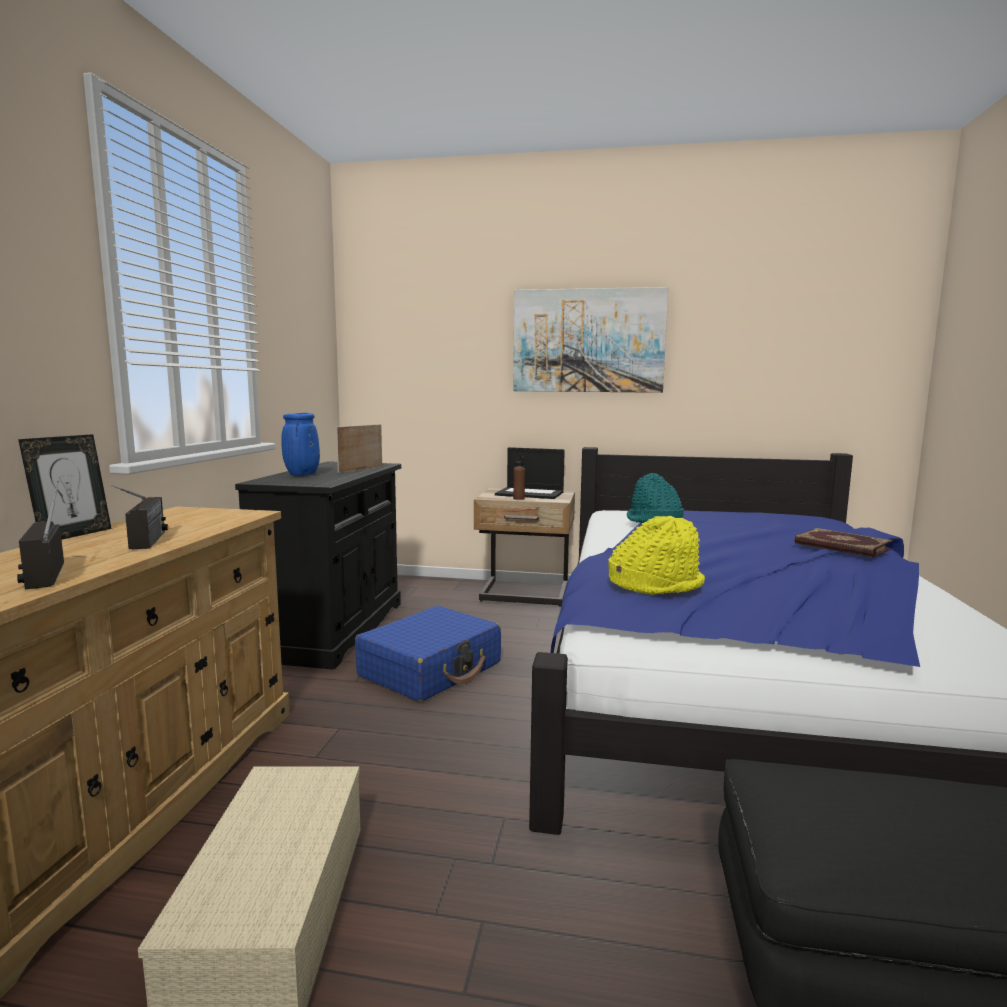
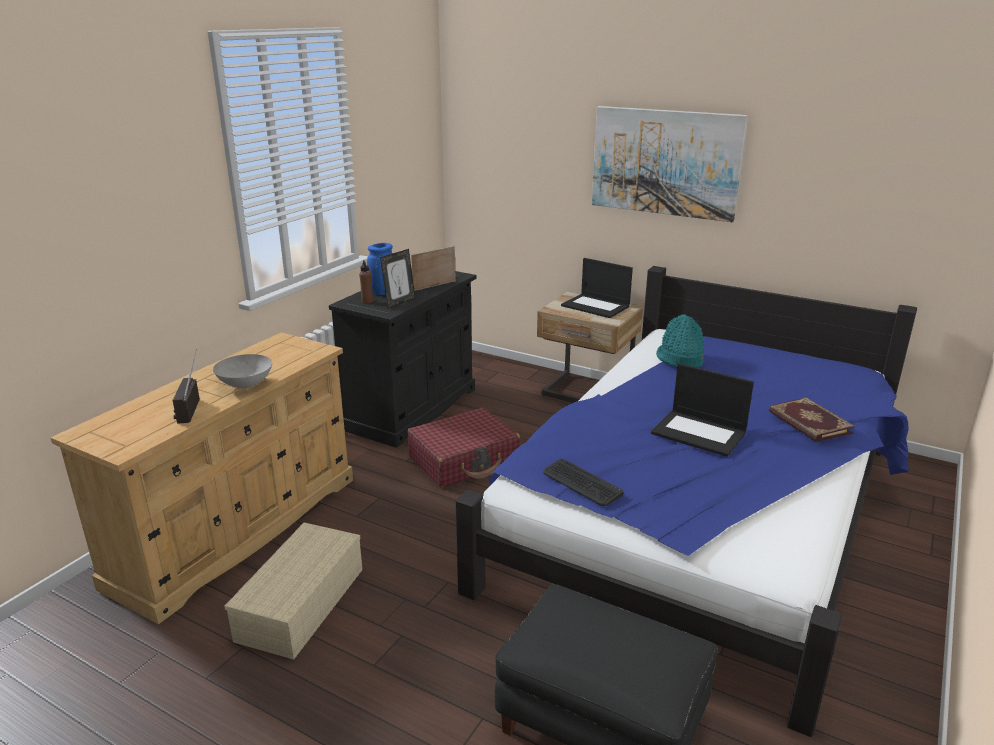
camera: 20 degrees right, 15 degrees up
picture frame [18,434,111,540] -> picture frame moved to [380,249,416,309]
radio [112,485,168,549] -> grey bowl [213,354,272,389]
blue suitcase [355,606,501,702] -> red suitcase [407,408,520,488]
brown bottle [513,456,525,500] -> brown bottle moved to [359,260,373,304]
yellow hat [609,516,705,595] -> none
none -> keyboard [543,458,624,506]
none -> laptop [651,363,754,457]

